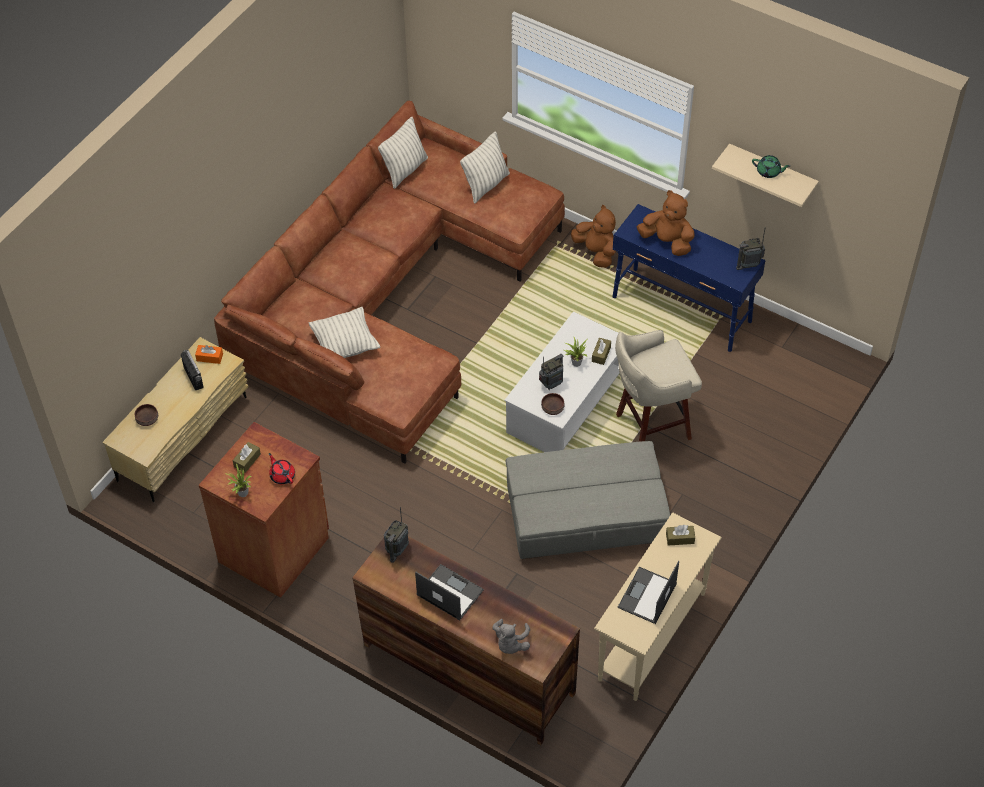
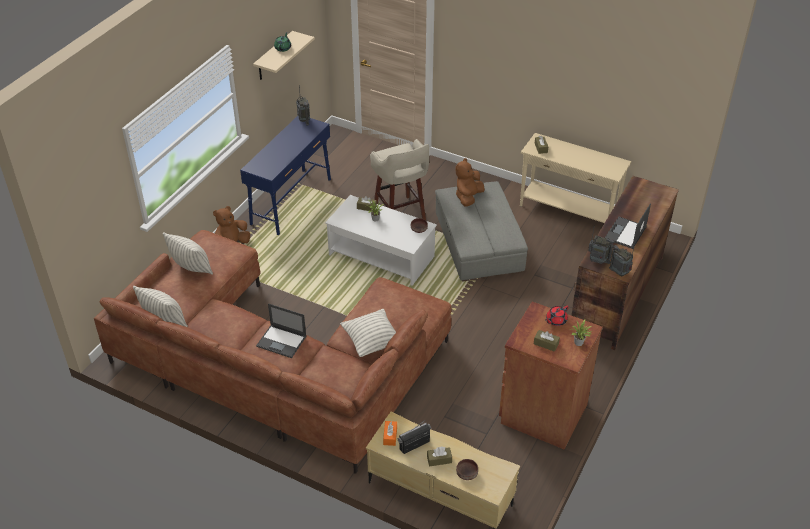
camera: 95 degrees left, 10 degrees down
grey plush toy [492,619,530,654] -> none
radio [539,354,563,390] -> radio moved to [609,244,635,277]
laptop [617,561,679,624] -> laptop moved to [256,304,306,358]
brown plush toy [637,190,695,256] -> brown plush toy moved to [456,158,485,207]
none -> brown tissue box [427,446,452,467]

